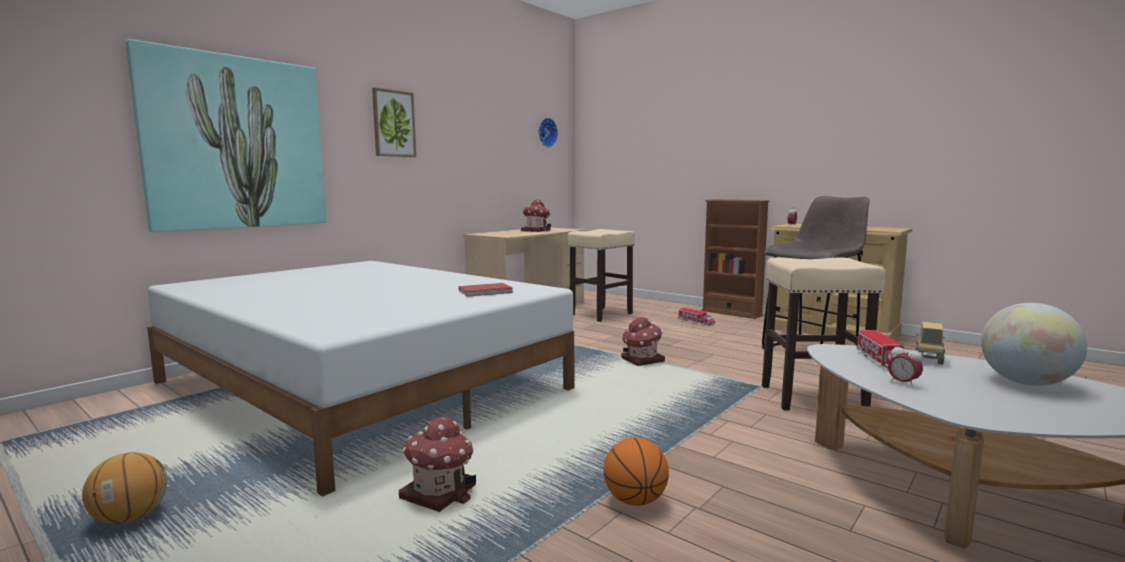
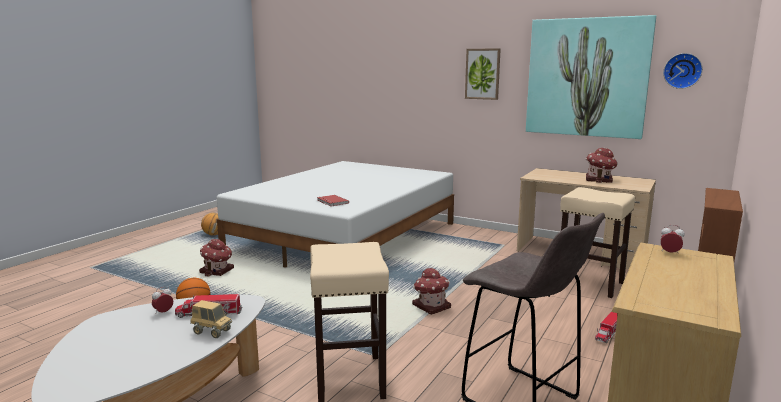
camera: 80 degrees right, 5 degrees up
picture [126,39,327,232] -> picture moved to [526,15,656,139]
globe [981,303,1087,386] -> none

